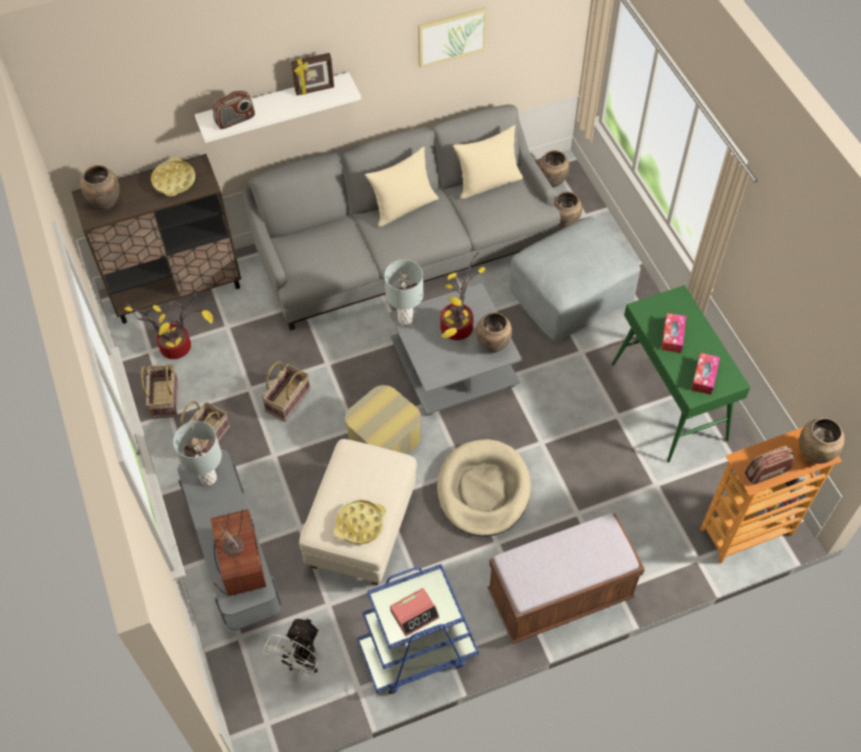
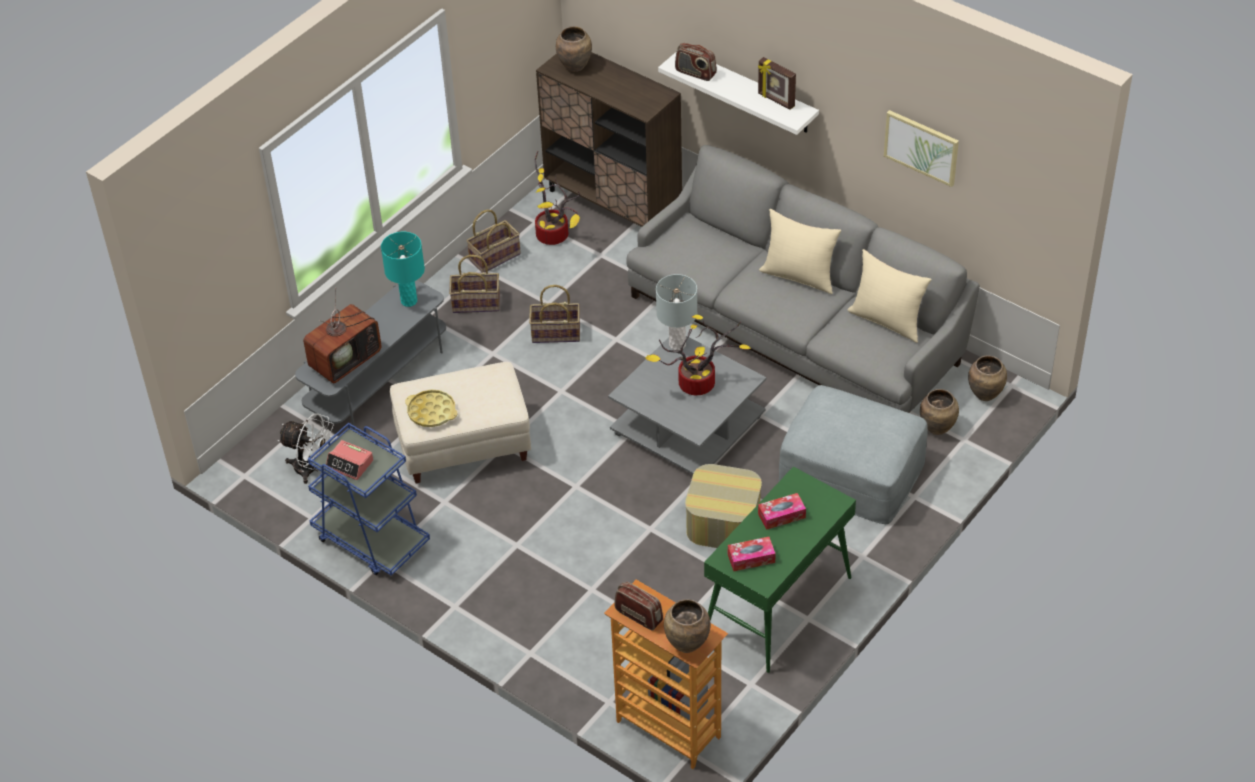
camera: 60 degrees right, 10 degrees down
yellow tray [151,157,195,196] -> none
grey table lamp [173,421,222,486] -> turquoise table lamp [381,232,425,307]
white fan [263,618,320,676] -> white fan turned 150 degrees counterclockwise [278,413,334,484]
ottoman [345,385,421,454] -> ottoman moved to [685,464,762,548]
beige dog bed [437,439,531,537] -> none
brown vase [476,312,512,353] -> none
brown bench [487,513,645,644] -> none

